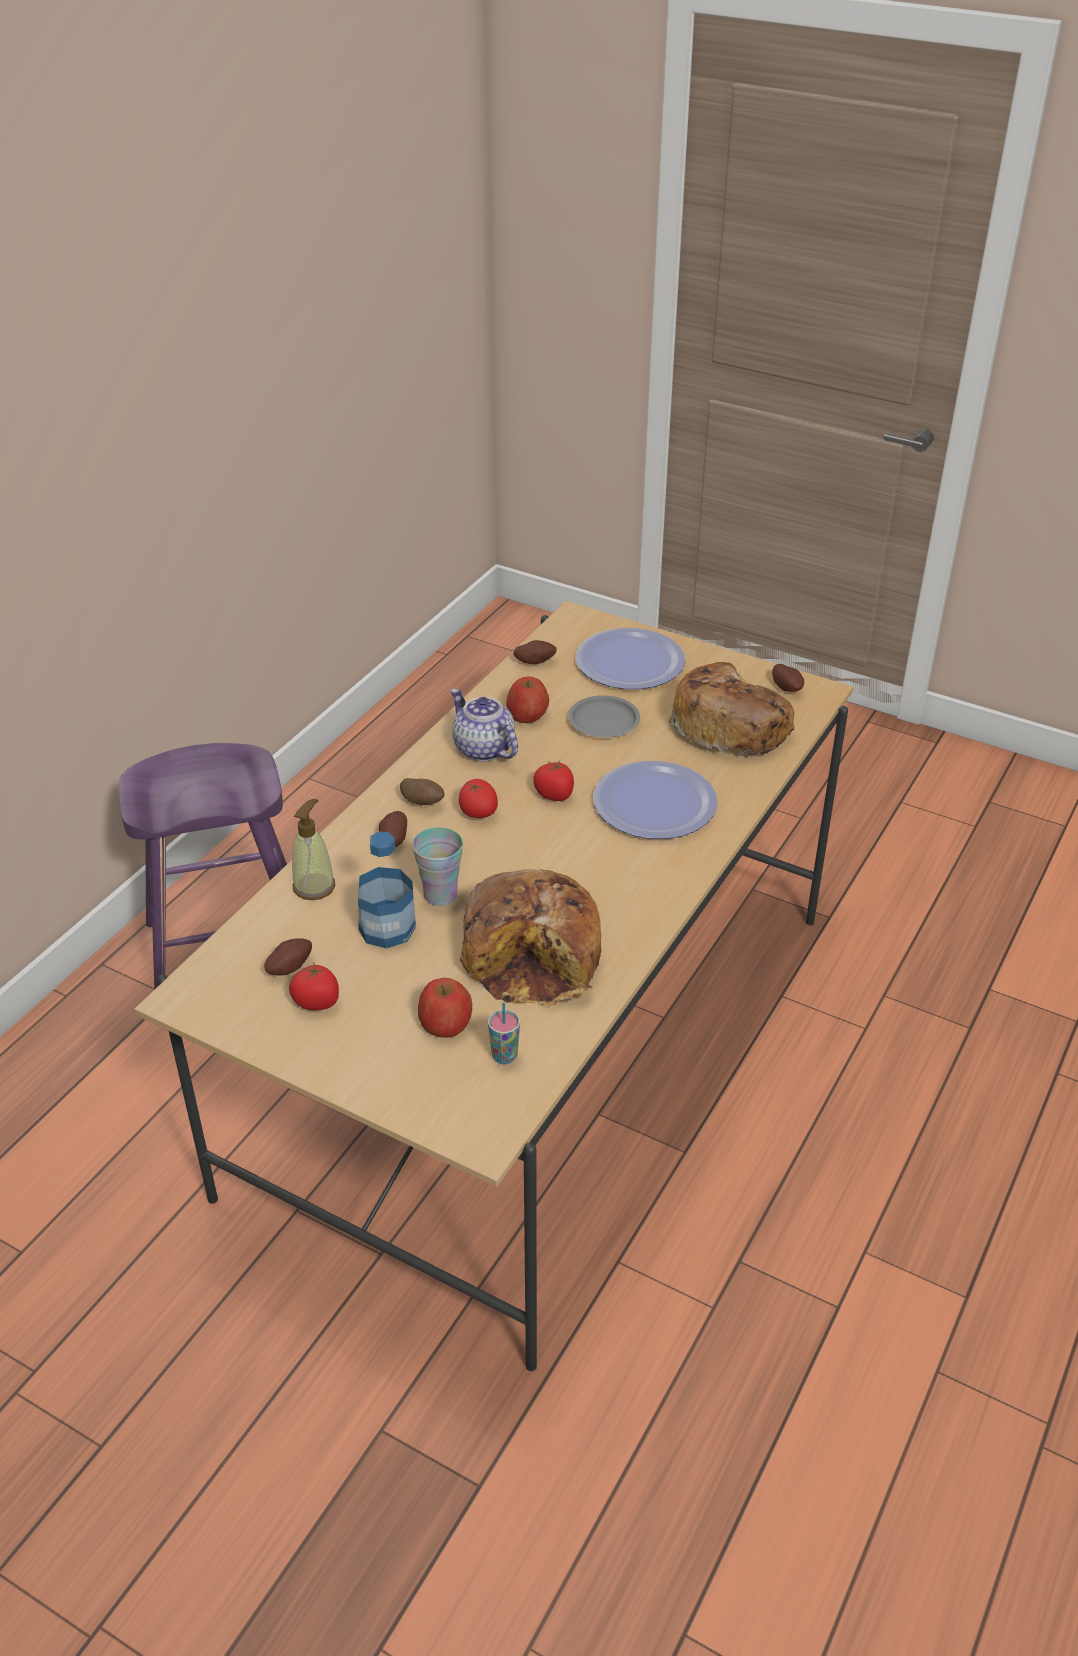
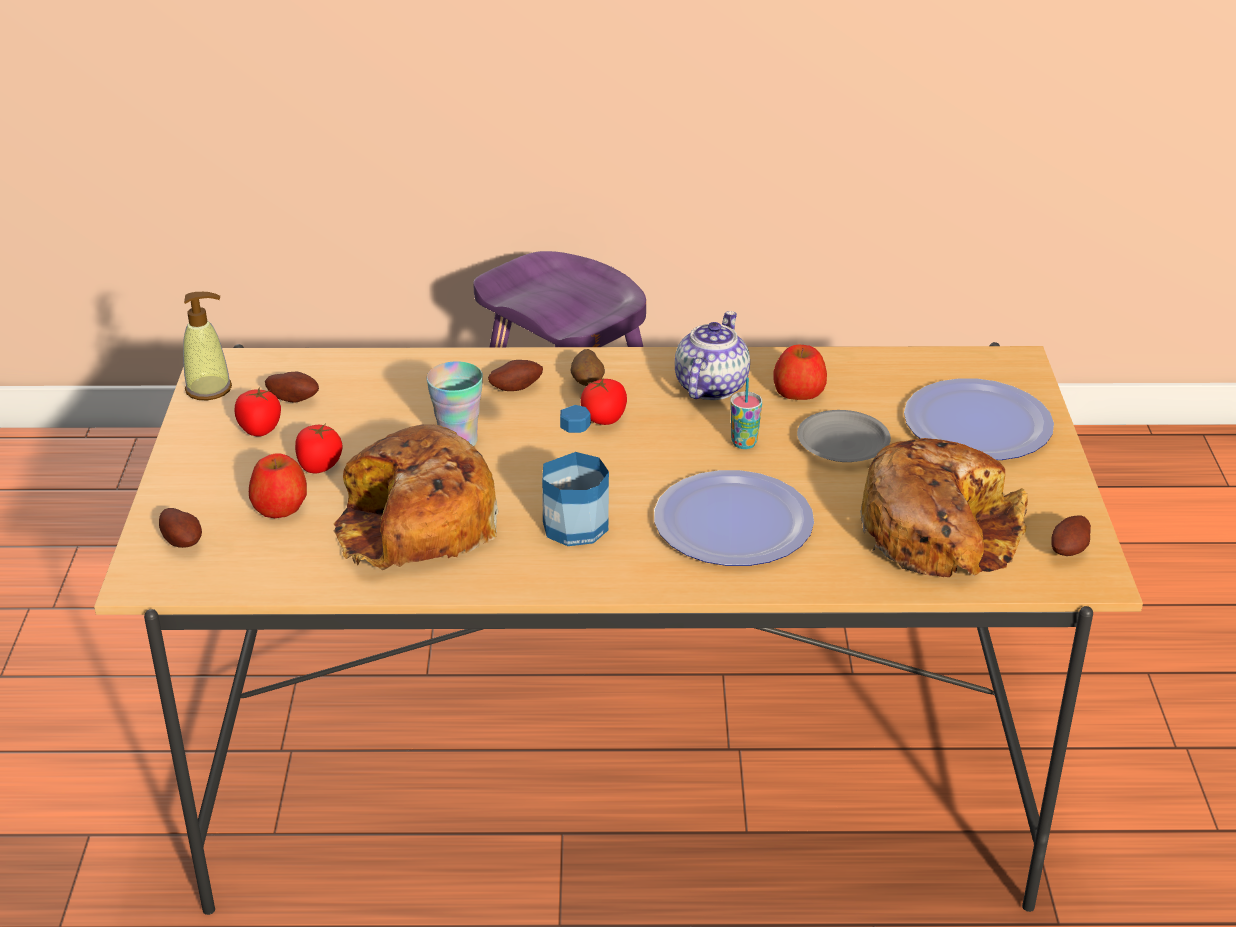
camera: 60 degrees right, 5 degrees down
soap dispenser [292,799,335,900] -> soap dispenser moved to [183,292,232,400]
bottle [358,831,416,948] -> bottle moved to [542,405,609,546]
cup [488,1002,520,1064] -> cup moved to [730,377,762,449]
potato [513,640,557,664] -> potato moved to [159,508,202,548]
tomato [534,760,574,801] -> tomato moved to [295,424,342,473]

